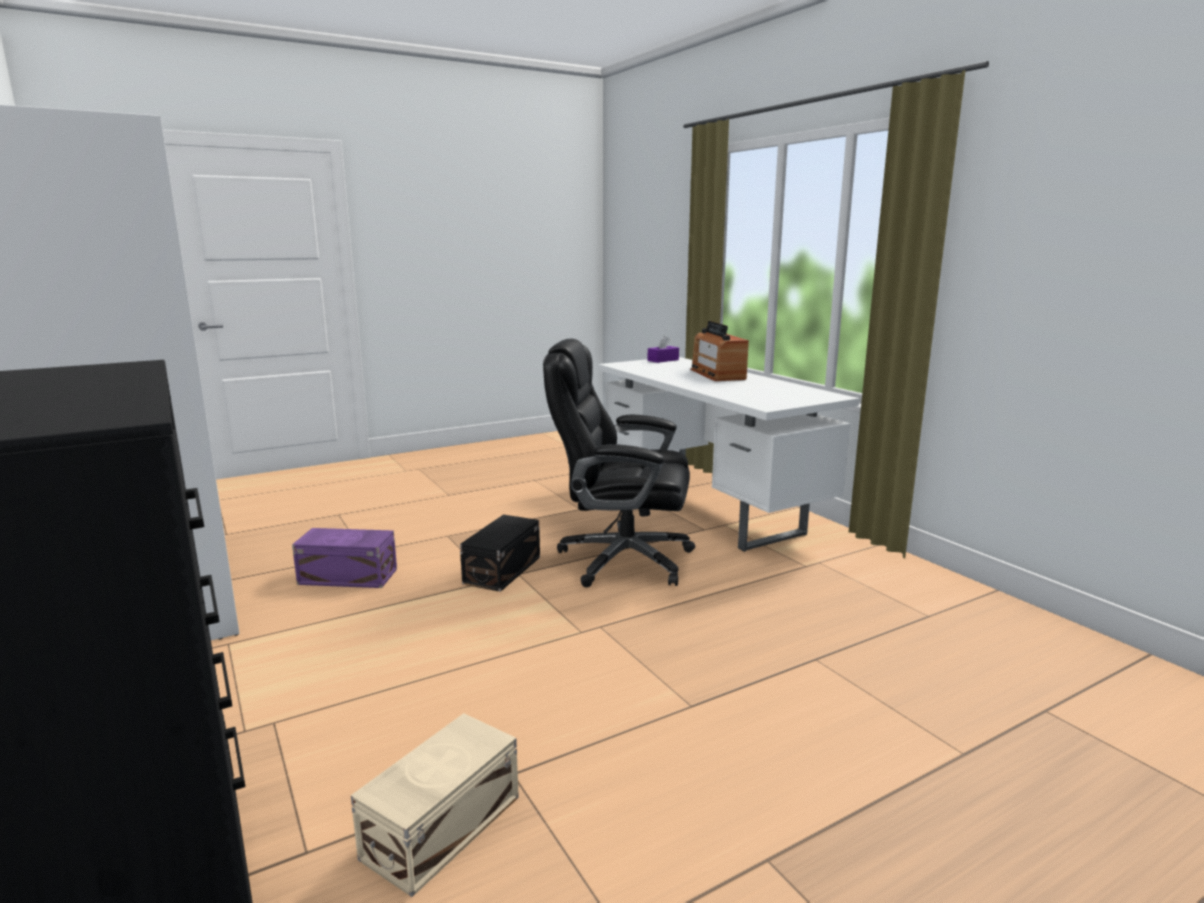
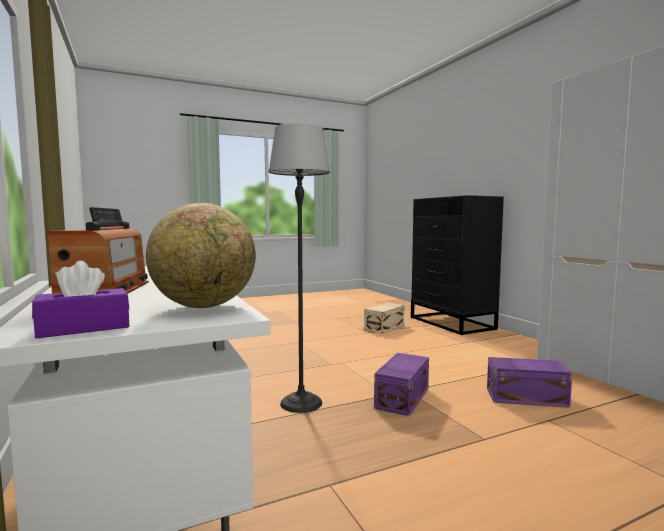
camera: 175 degrees left, 10 degrees down
black storage box [460,515,540,592] -> purple storage box [374,353,429,416]
black office chair [543,339,695,587] -> floor lamp [268,123,330,413]
none -> globe [146,203,256,308]

